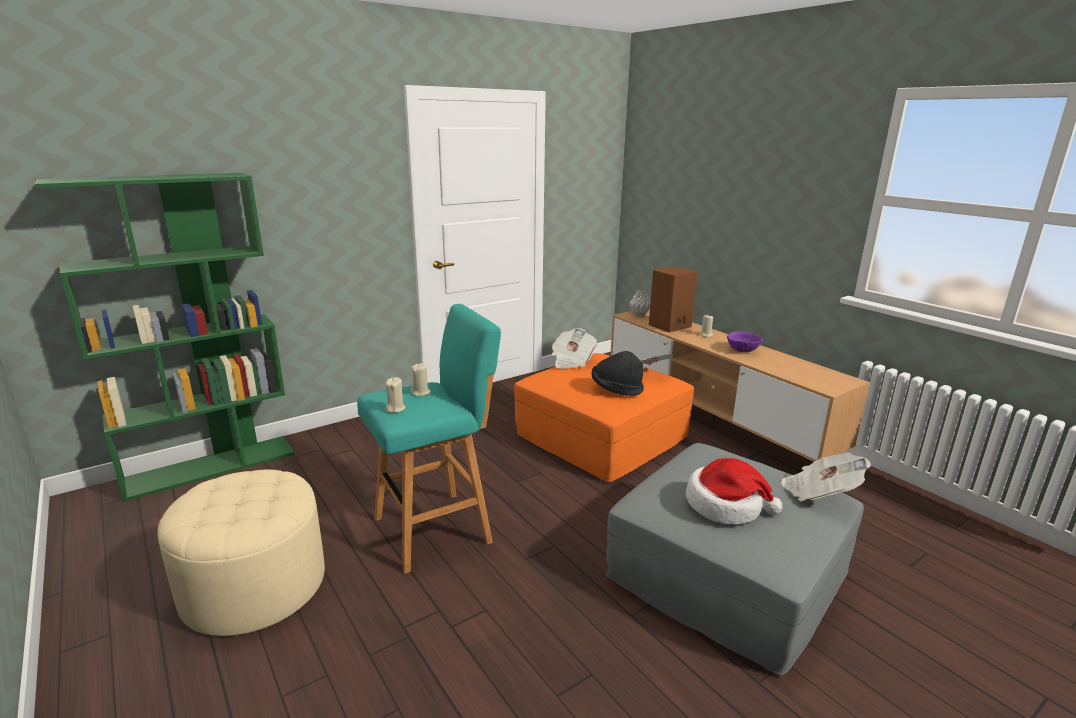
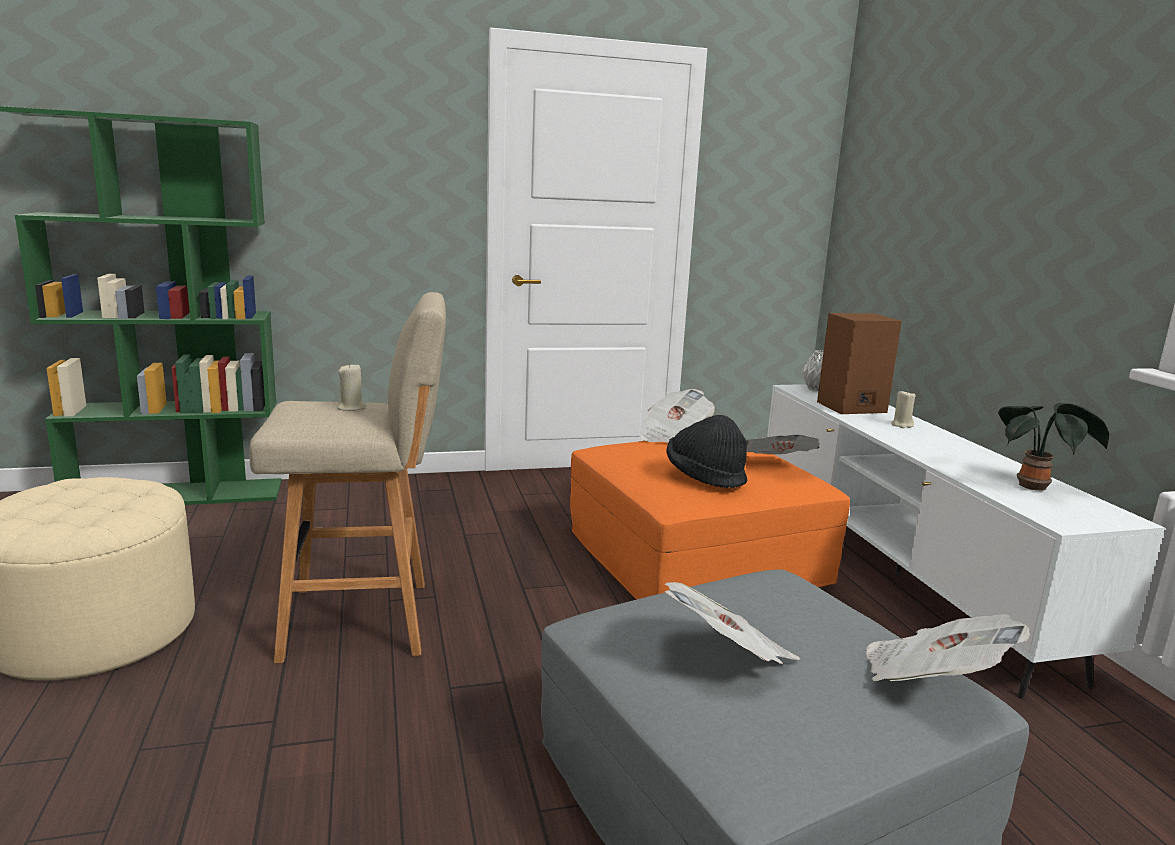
camera: 20 degrees right, 5 degrees down
turquoise stool [357,304,501,574] -> beige stool [249,292,446,663]
beige candle [385,377,406,413] -> none
brown tv stand [610,309,870,464] -> white tv stand [767,384,1165,699]
hat [686,458,782,524] -> newspaper [665,582,800,664]
purple bowl [727,331,763,352] -> none
none -> potted plant [998,403,1109,491]

